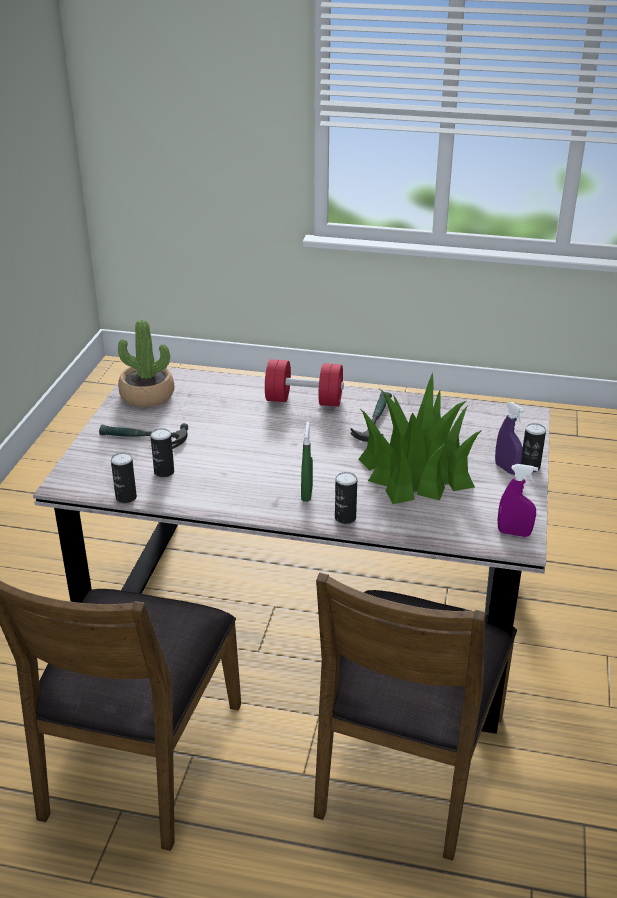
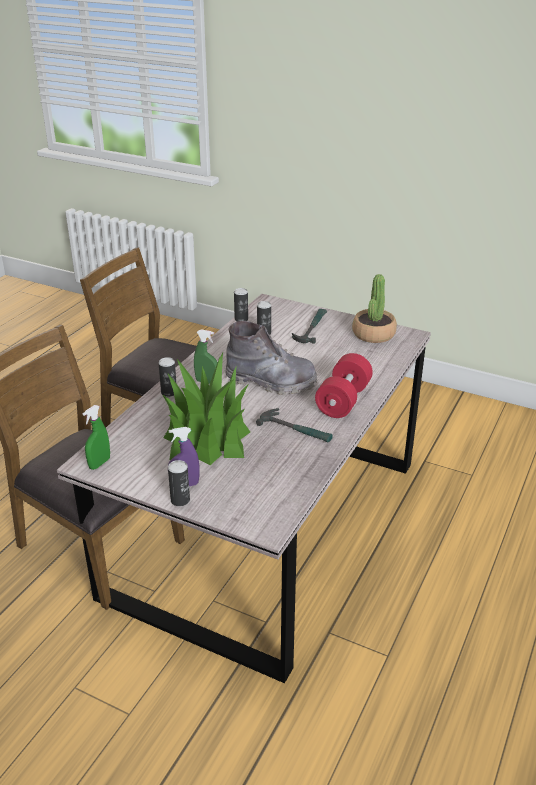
camera: 105 degrees right, 0 degrees up
purple spray bottle [498,464,538,537] -> green spray bottle [82,405,110,470]
none -> grey boot [225,321,317,395]

